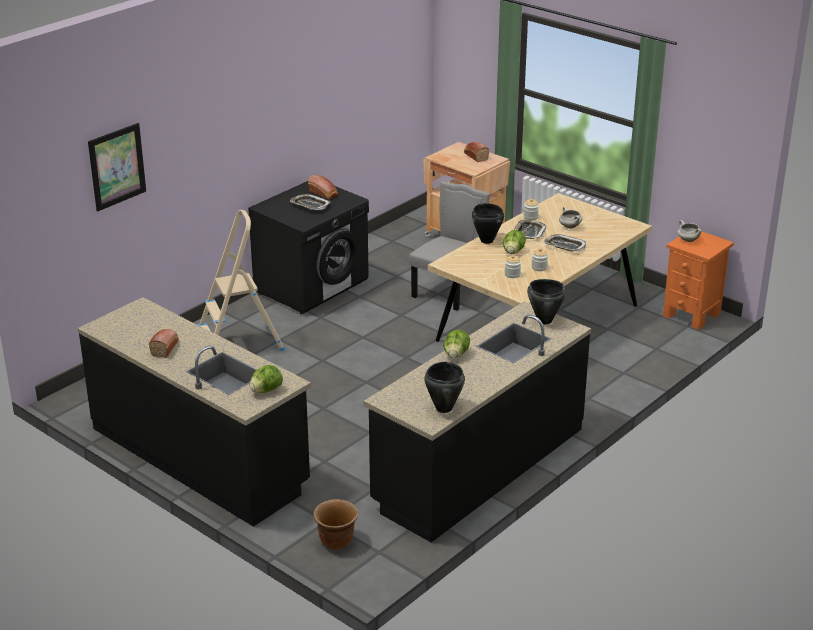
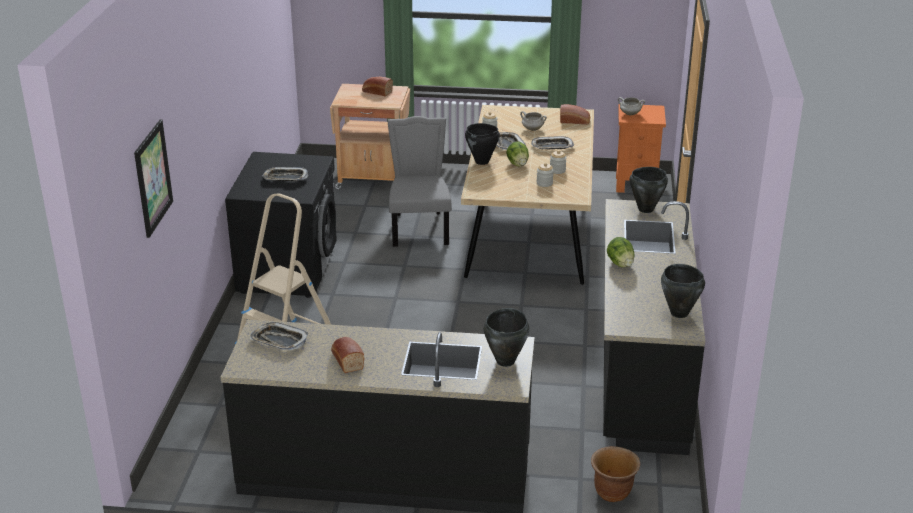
camera: 35 degrees left, 0 degrees up
lettuce [250,365,283,393] -> black cooking pot [483,308,529,367]
bread [308,175,338,199] -> bread moved to [560,104,590,125]
none -> tray [250,322,309,350]

